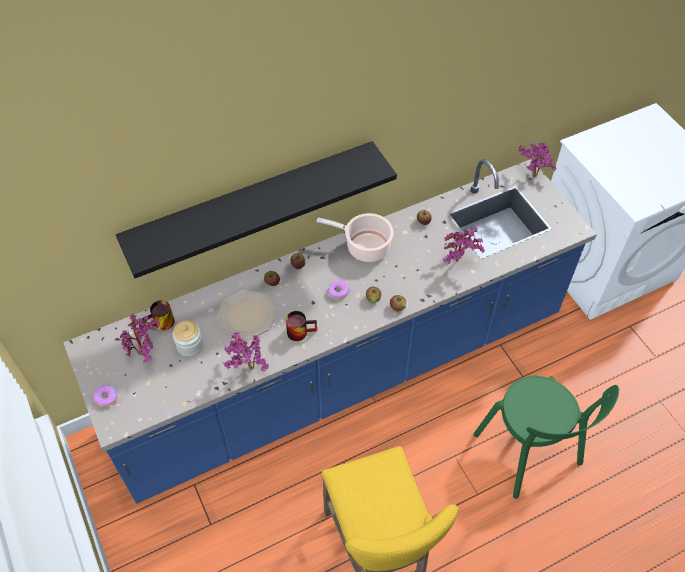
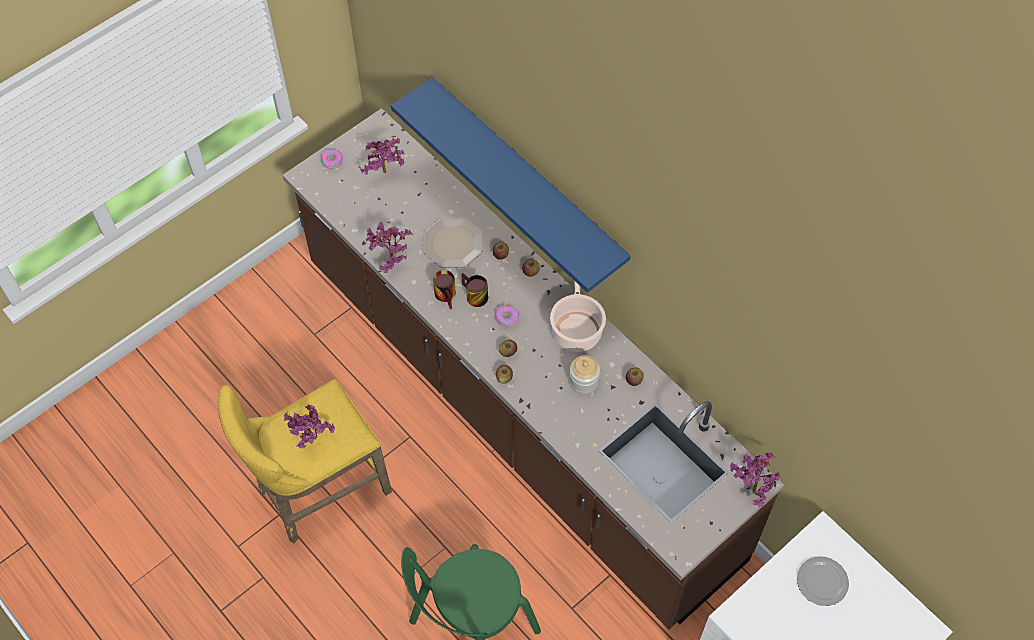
camera: 75 degrees right, 5 degrees up
blue counter [63,159,597,504] -> brown counter [282,108,784,630]
black shelf [116,141,397,278] -> blue shelf [391,77,631,293]
mug [142,300,174,330] -> mug moved to [461,273,488,307]
jar [173,320,203,357] -> jar moved to [569,355,600,394]
potted plant [442,227,485,264] -> potted plant moved to [284,405,335,448]
none -> plate [797,556,849,606]

